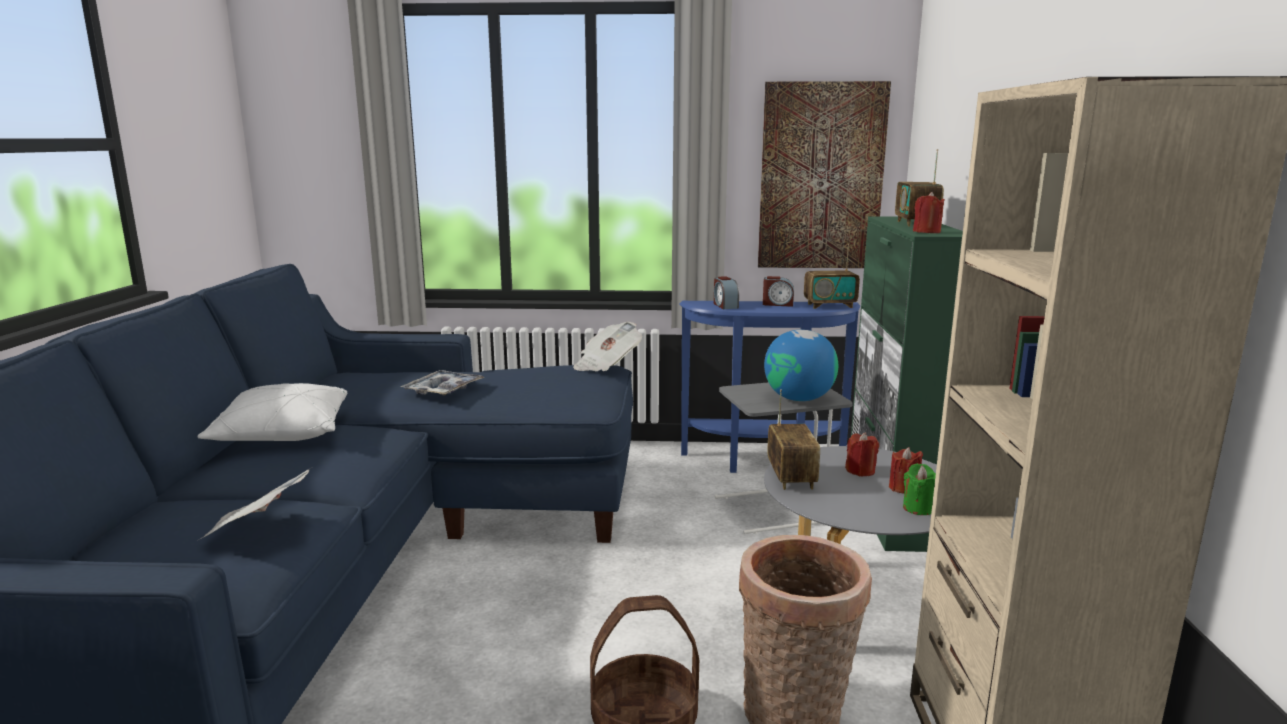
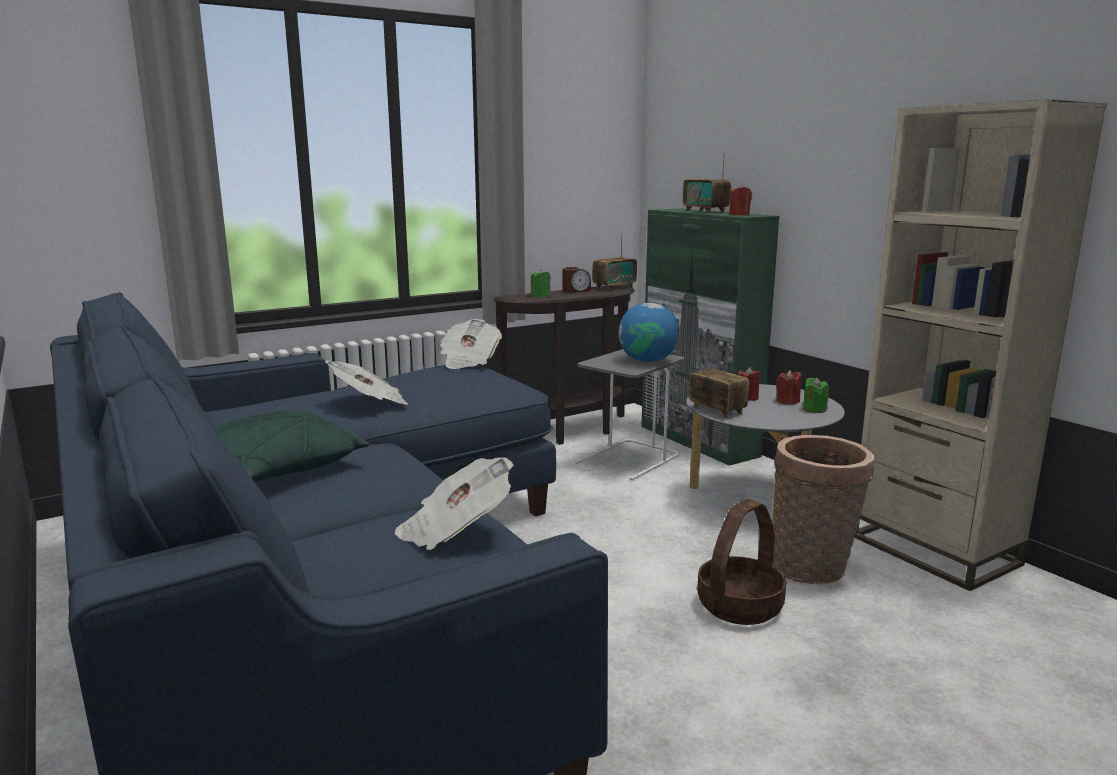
camera: 35 degrees left, 0 degrees up
white pillow [198,383,347,441] -> green pillow [216,410,369,481]
tray [401,370,485,395] -> newspaper [325,360,408,405]
blue console table [679,301,860,473] -> brown console table [493,284,635,445]
alarm clock [714,276,739,309] -> green candle [531,269,551,297]
picture [758,81,891,268] -> none

